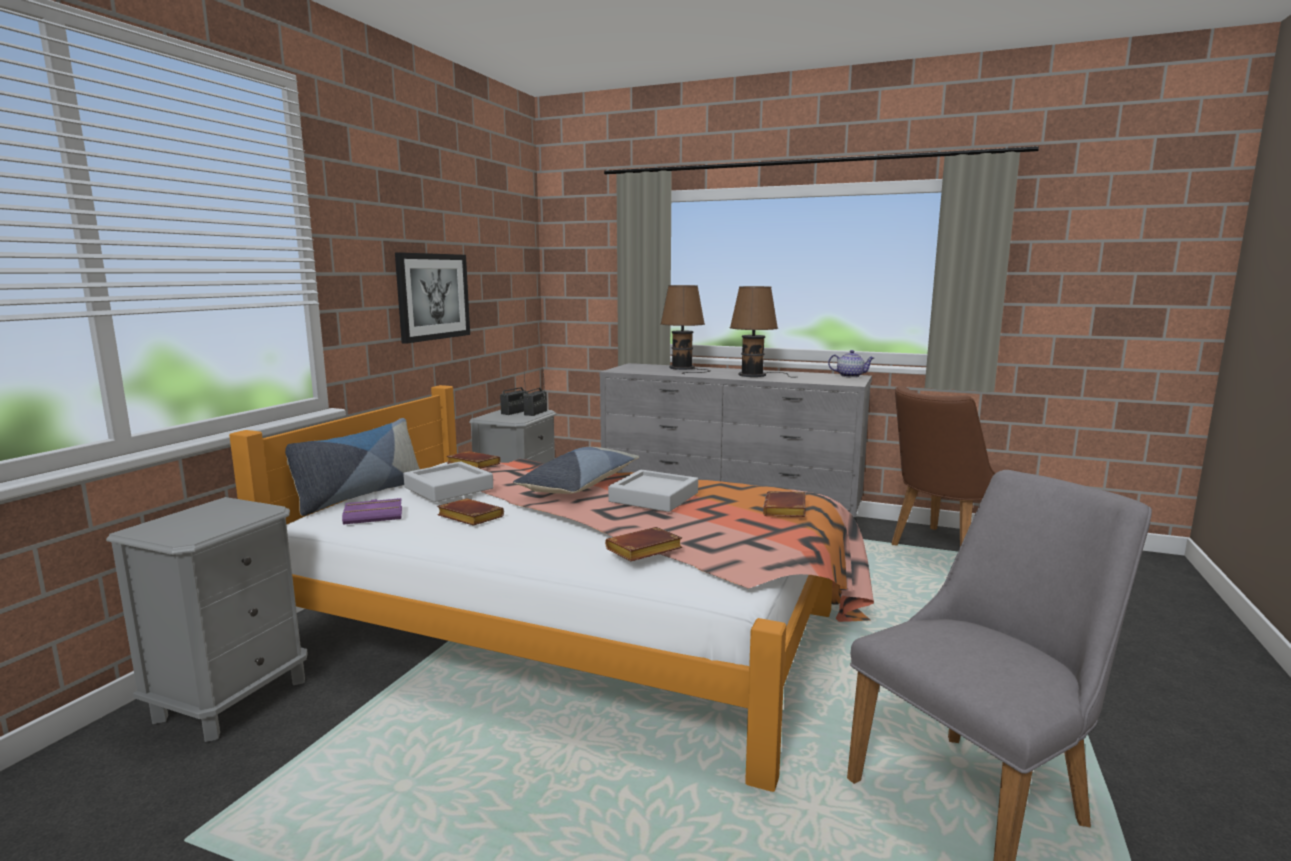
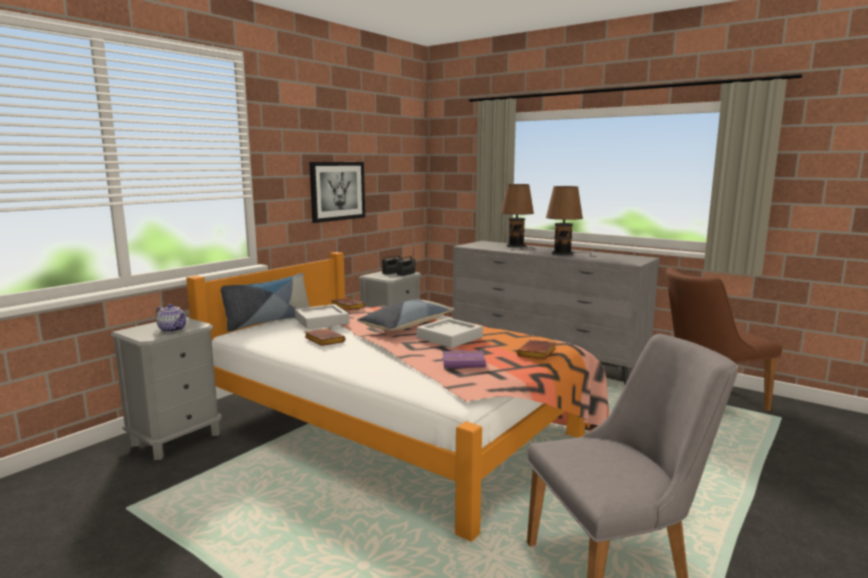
camera: 15 degrees right, 0 degrees up
purple book [342,498,402,525] -> purple book moved to [442,350,486,368]
brown book [605,527,682,561] -> none
teapot [828,350,874,378] -> teapot moved to [156,304,186,332]

